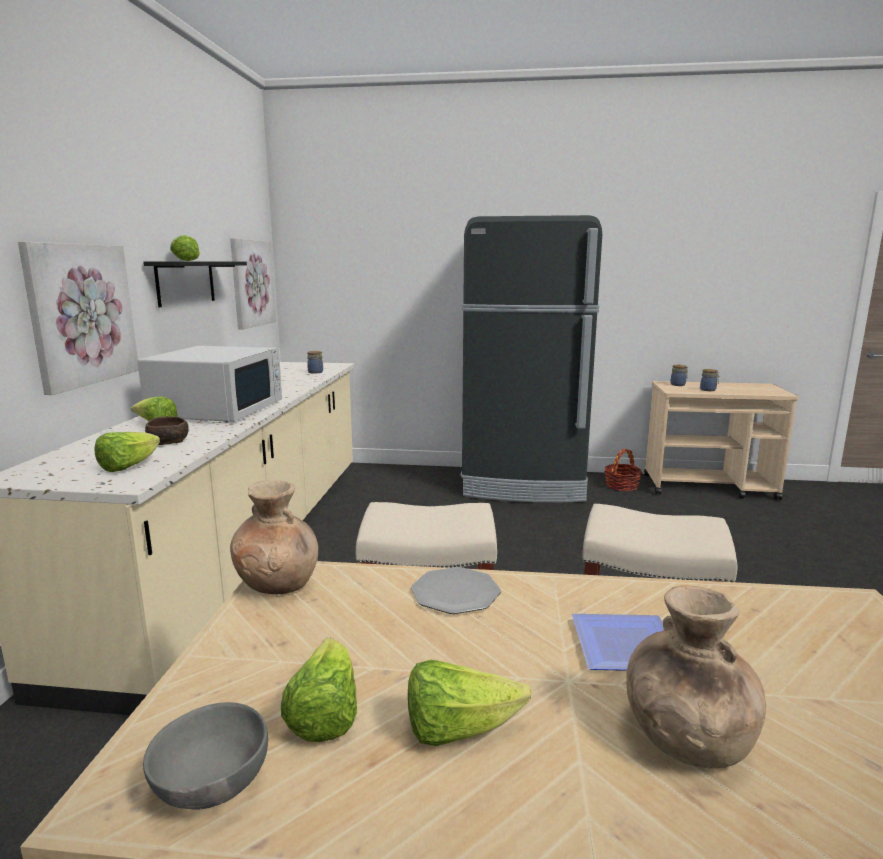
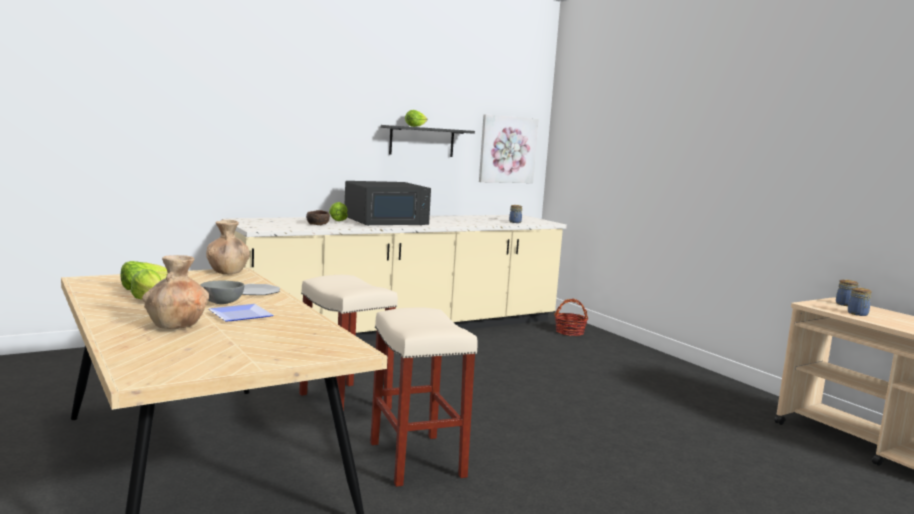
camera: 50 degrees right, 5 degrees down
picture [18,242,139,395] -> none
lettuce [95,432,160,472] -> none
white microwave [137,346,282,422] -> black microwave [345,181,431,226]
grey bowl [143,702,268,810] -> grey bowl moved to [200,281,244,304]
black fridge [461,215,602,503] -> none
basket [604,449,642,491] -> basket moved to [554,299,588,336]

